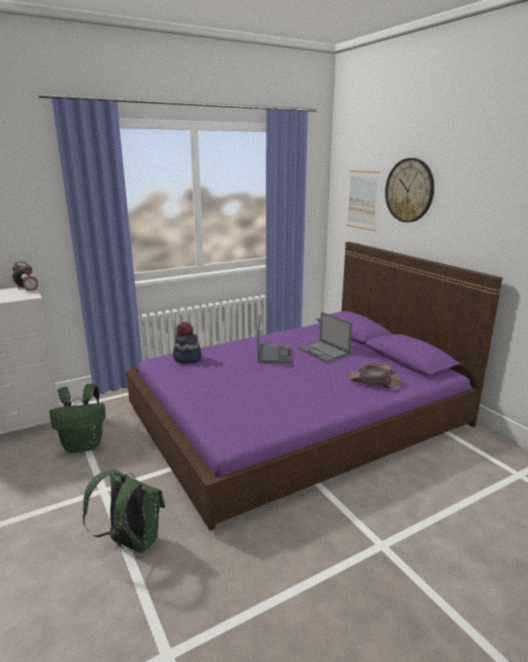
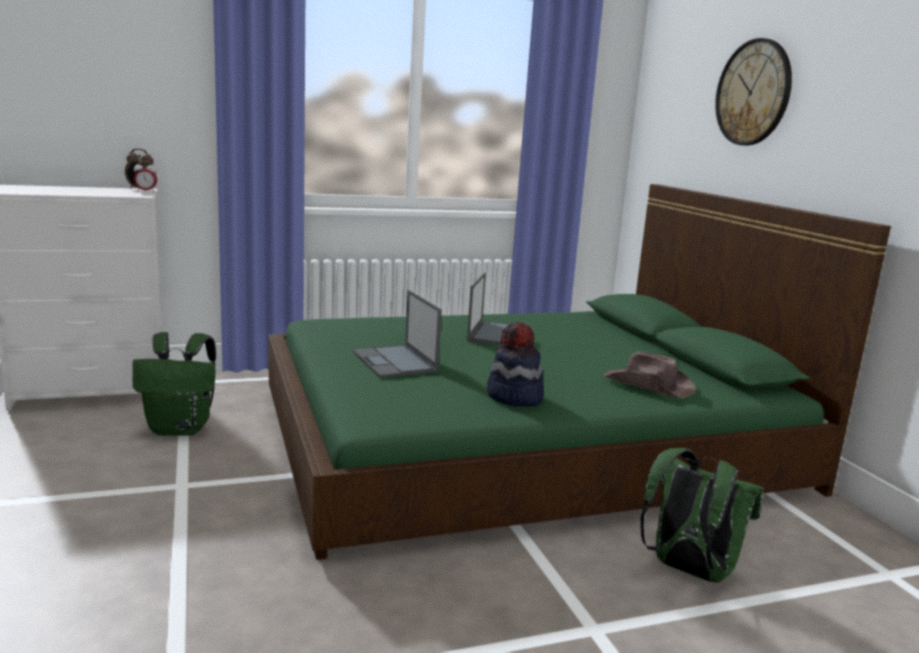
camera: 10 degrees right, 5 degrees down
green backpack [82,469,165,553] -> green backpack moved to [640,448,763,583]
purple bed [126,242,503,530] -> green bed [268,184,891,560]
hat [173,322,202,364] -> hat moved to [487,322,544,407]
laptop [298,312,352,362] -> laptop moved to [353,290,442,378]
picture [346,170,380,231] -> none

